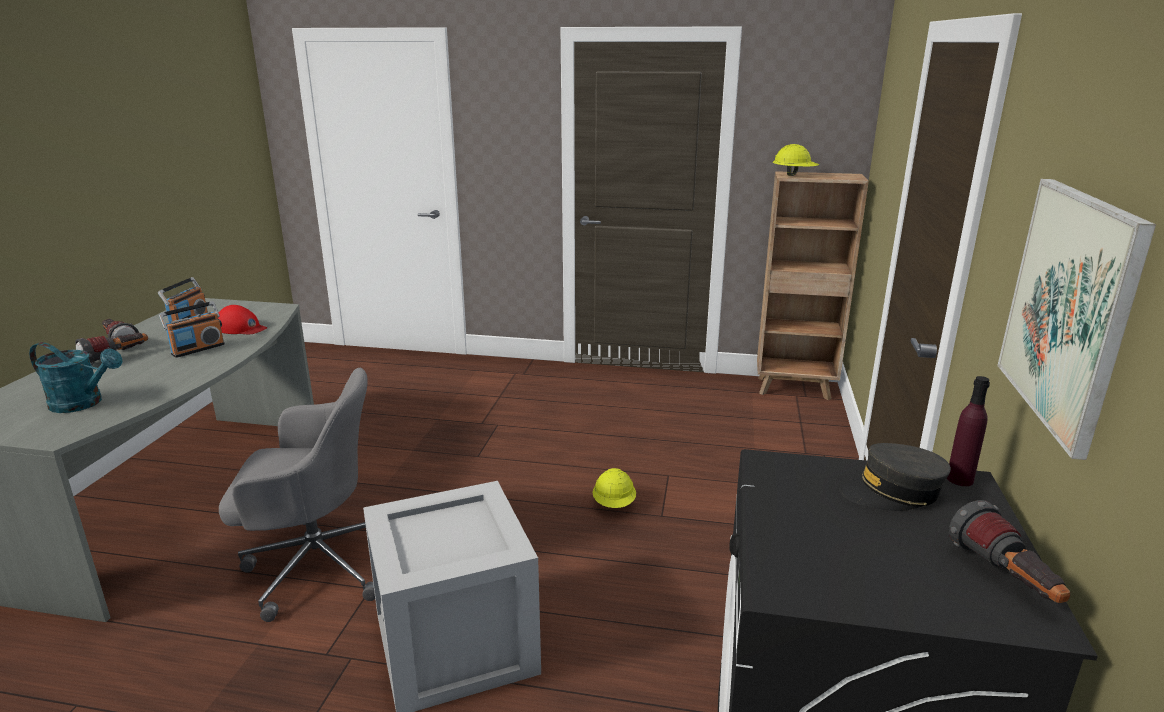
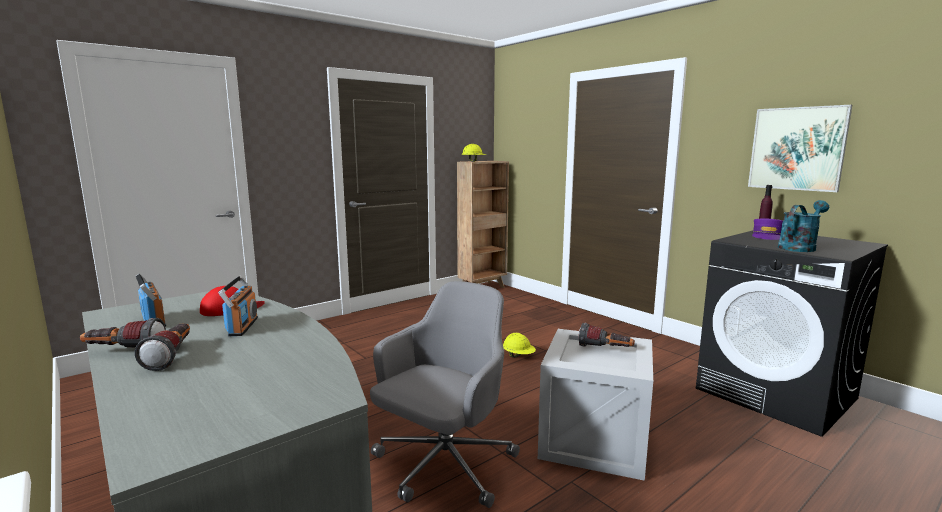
camera: 50 degrees left, 10 degrees down
turquoise watering can [29,342,123,413] -> turquoise watering can moved to [778,200,829,252]
grey cap [840,443,951,511] -> purple cap [752,219,783,240]
flashlight [949,500,1070,603] -> flashlight moved to [579,323,635,347]

